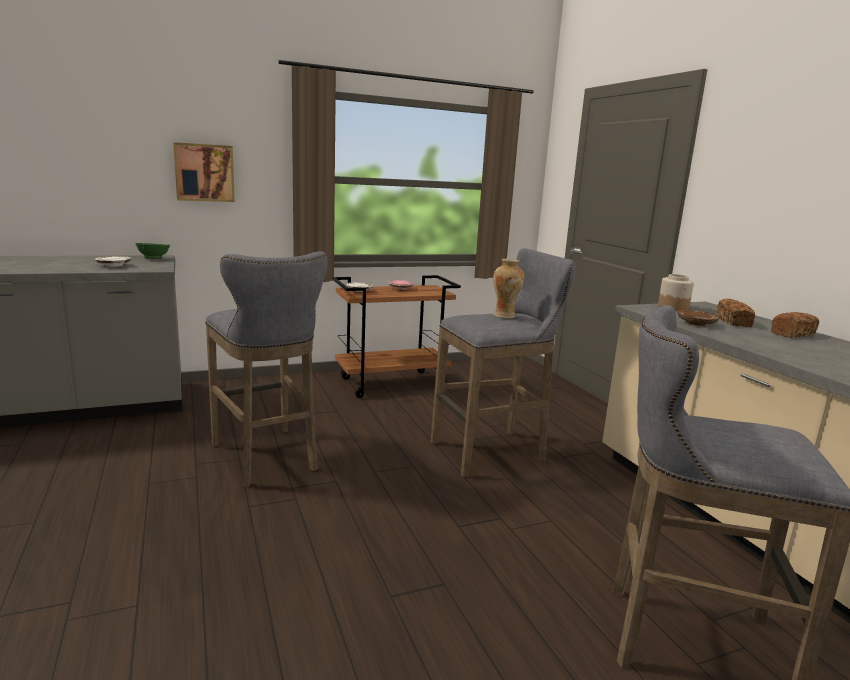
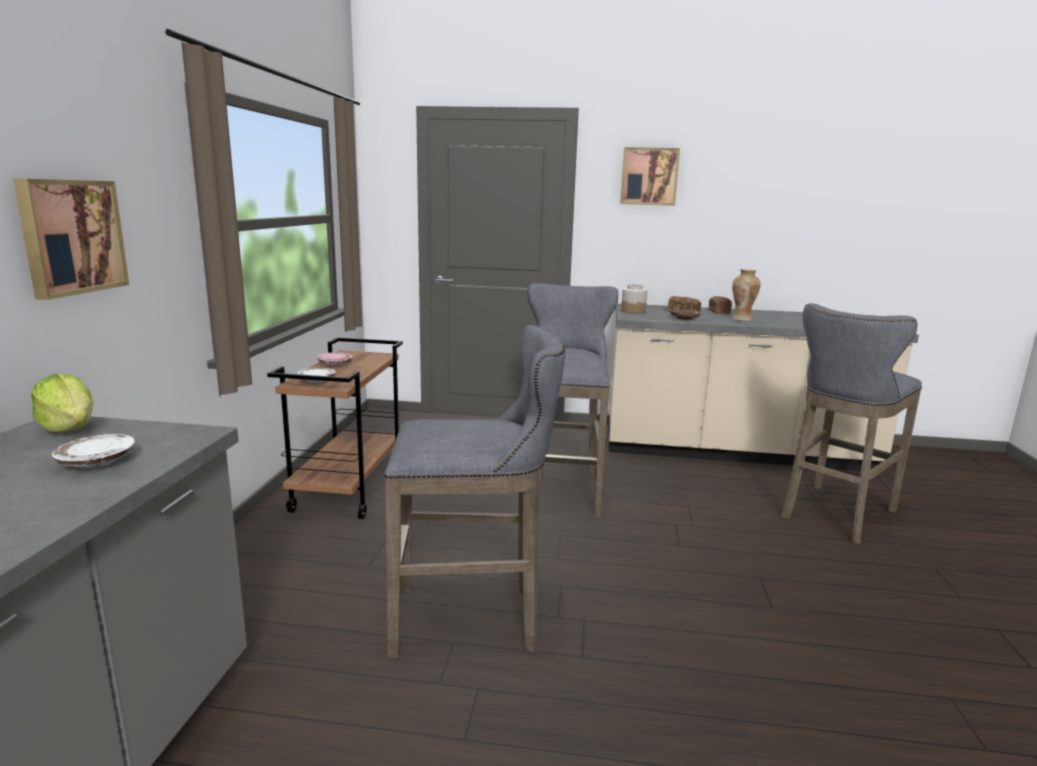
camera: 60 degrees left, 0 degrees up
green bowl [136,243,170,259] -> lettuce [31,374,94,433]
vase [493,259,524,319] -> vase moved to [732,269,760,321]
none -> picture [620,147,680,206]

